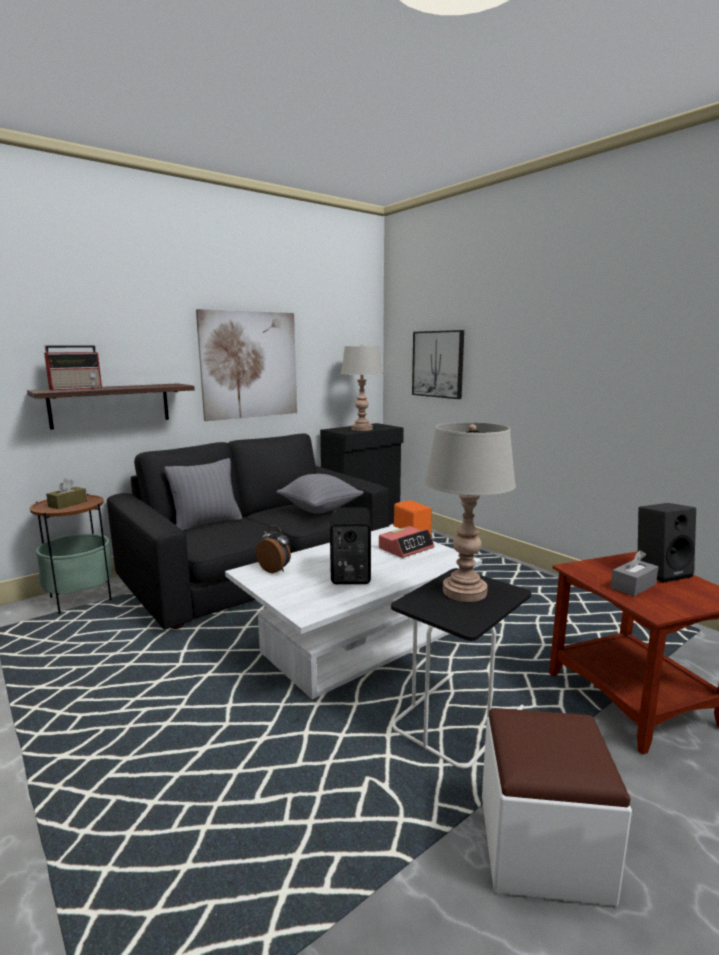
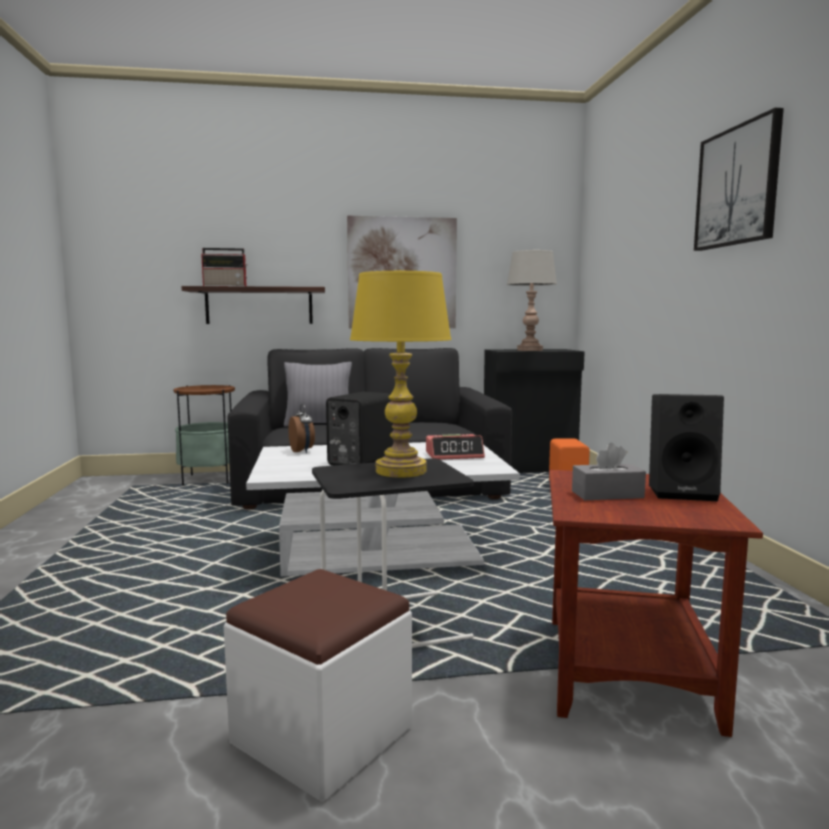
camera: 30 degrees right, 5 degrees down
brown tissue box [46,478,87,509] -> none
grey pillow [276,474,364,514] -> none
picture [412,330,464,399] -> picture moved to [694,108,784,251]
grey table lamp [425,422,516,602] -> yellow table lamp [350,270,452,478]

